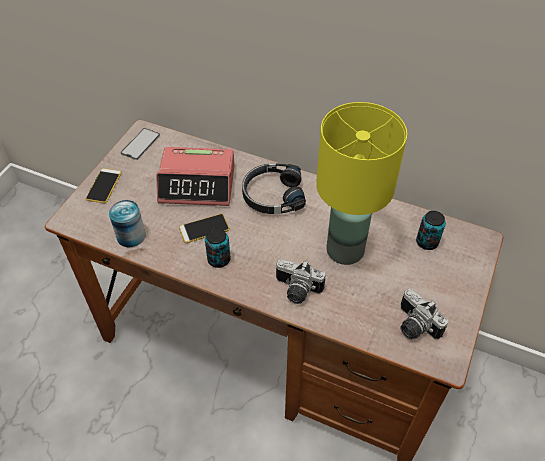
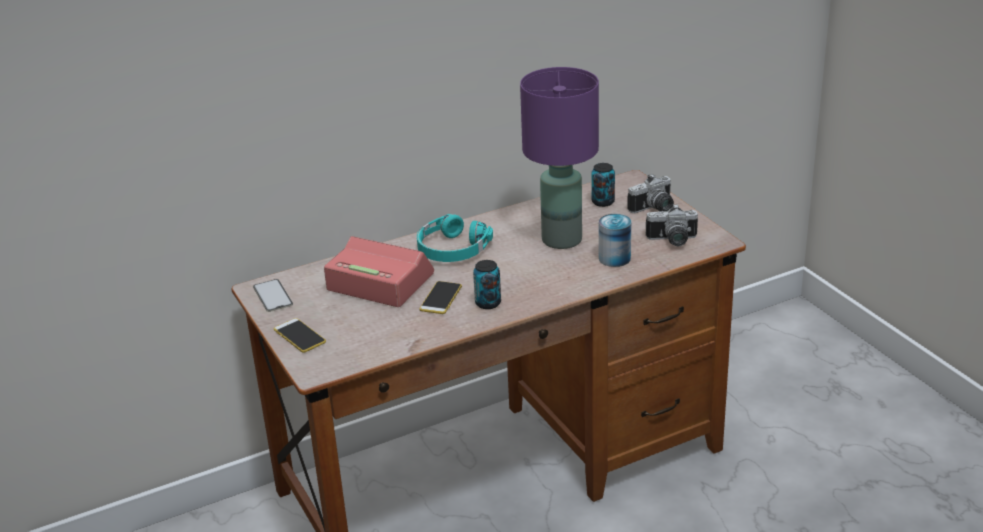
camera: 50 degrees left, 20 degrees down
can [109,200,146,247] -> can moved to [599,214,631,267]
alarm clock [156,147,235,206] -> alarm clock turned 105 degrees counterclockwise [324,236,434,307]
black headphones [242,163,306,214] -> turquoise headphones [417,214,493,262]
camera [276,258,326,304] -> camera moved to [627,174,674,213]
yellow table lamp [316,102,407,265] -> purple table lamp [520,67,599,249]

